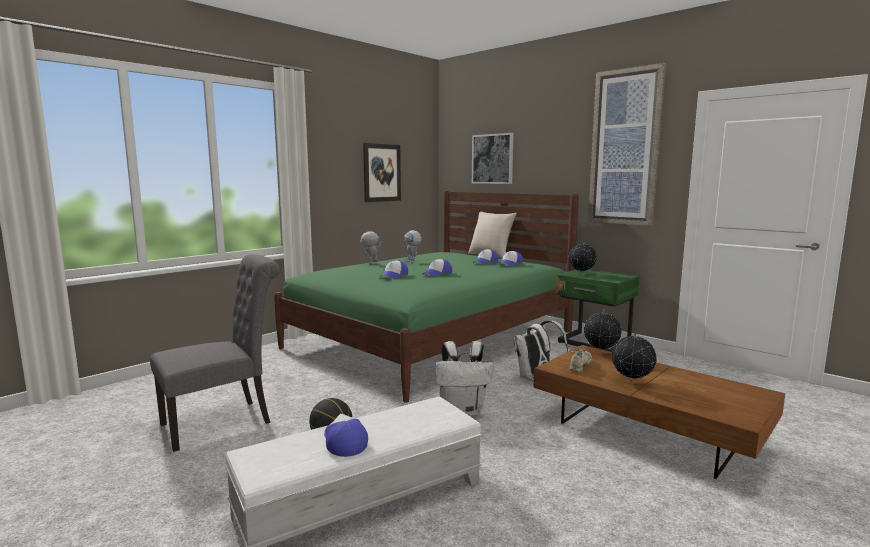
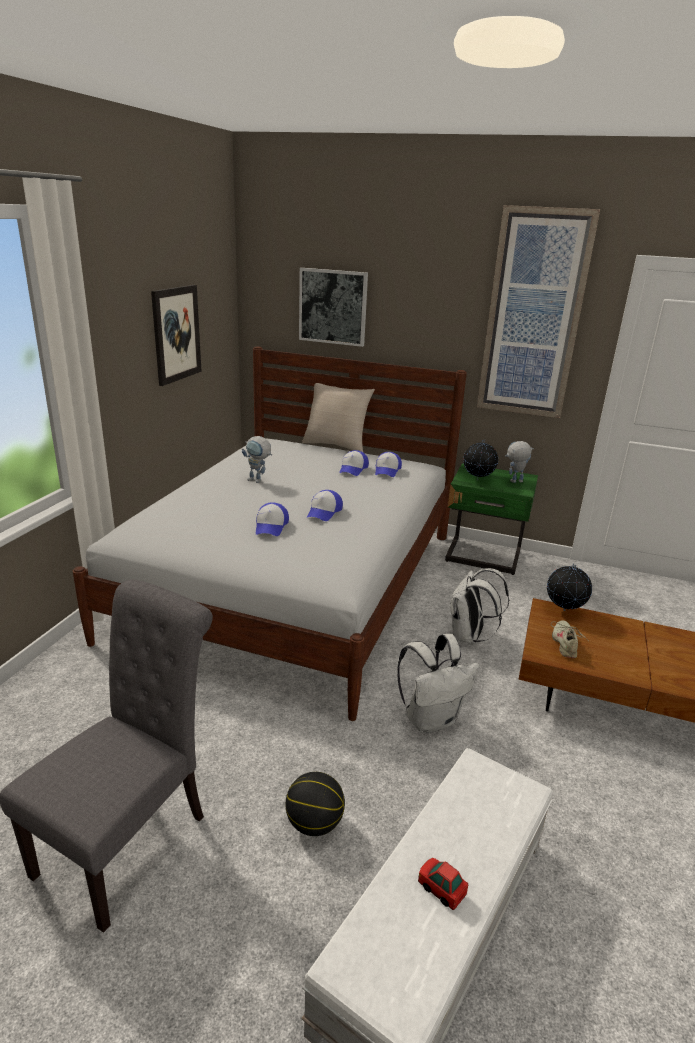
camera: 25 degrees left, 15 degrees up
green bed [274,191,579,403] -> white bed [73,347,467,721]
cap [324,414,368,457] -> toy car [418,858,468,910]
toy robot [359,231,382,264] -> toy robot moved to [505,441,534,483]
globe [612,331,657,383] -> none

